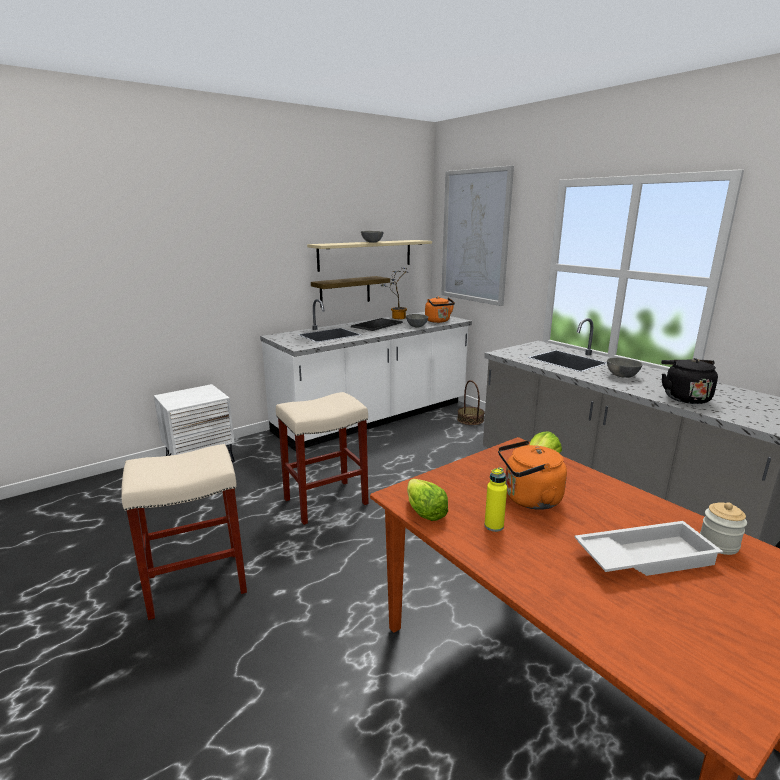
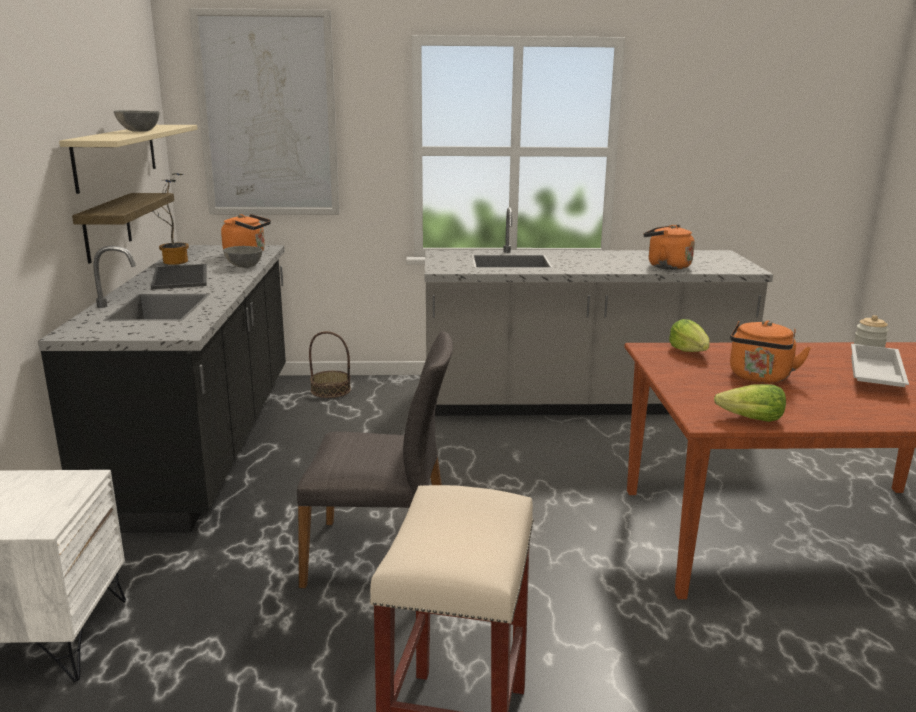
camera: 55 degrees left, 0 degrees up
white counter [260,299,472,451] -> black counter [38,245,286,533]
beige stool [276,392,369,525] -> grey chair [297,331,453,588]
yellow bottle [484,468,507,532] -> none
grey bowl [607,358,643,378] -> none
black kettle [661,358,718,404] -> orange kettle [643,225,695,270]

